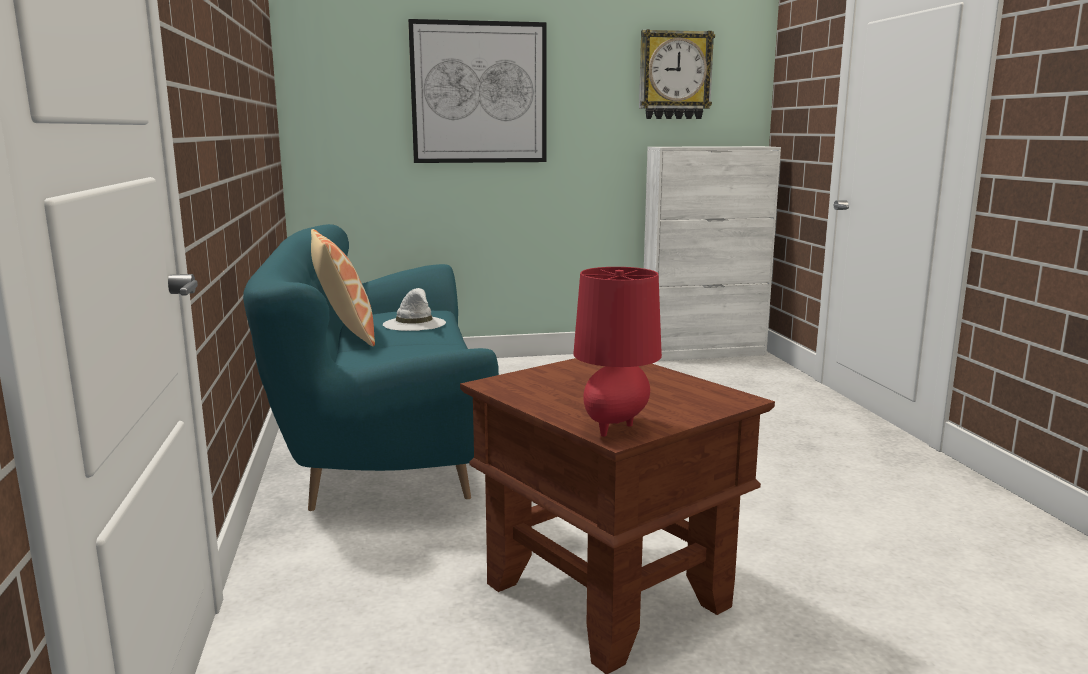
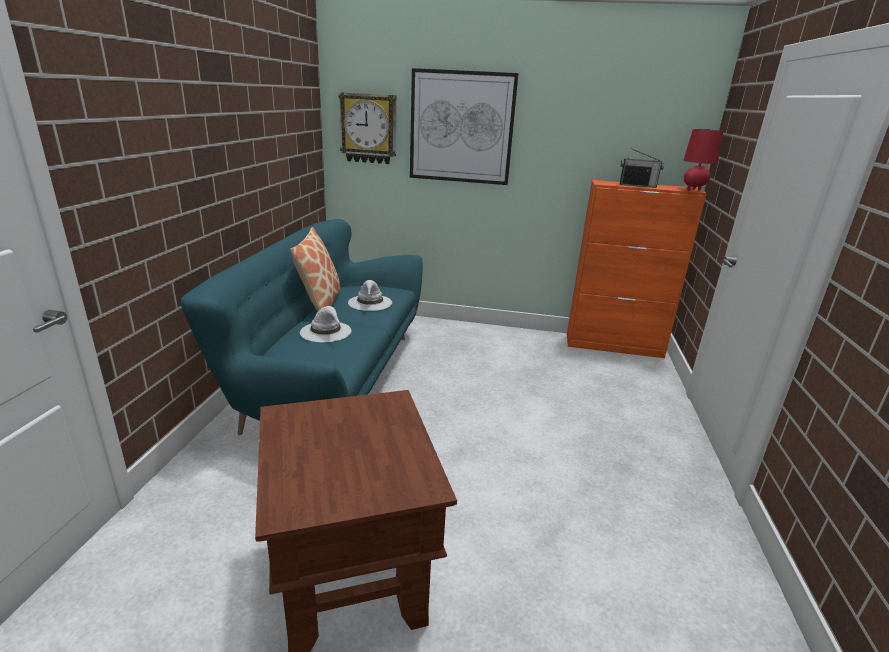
camera: 20 degrees right, 10 degrees up
red table lamp [573,267,662,437] -> red table lamp moved to [683,129,723,191]
wall clock [639,29,715,119] -> wall clock moved to [338,92,396,164]
white cabinet [644,146,781,361] -> orange cabinet [567,180,707,358]
none -> white hat [300,306,352,342]
none -> radio [620,148,664,188]

